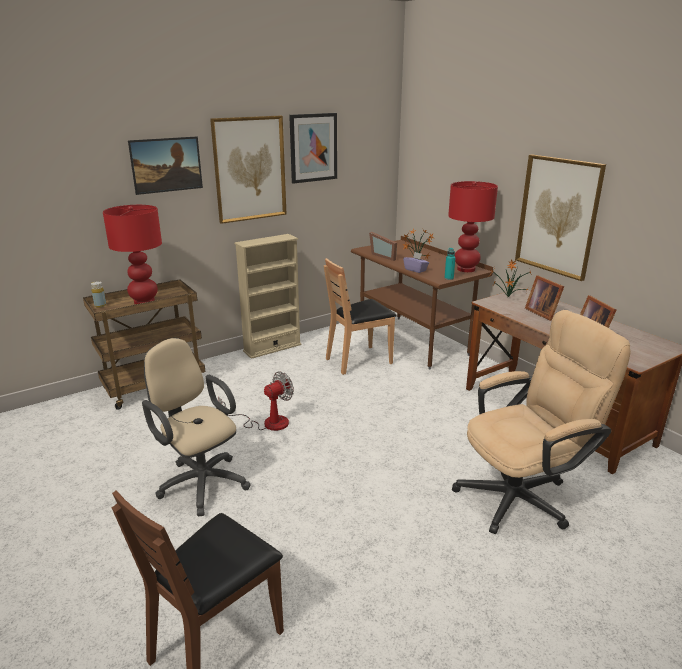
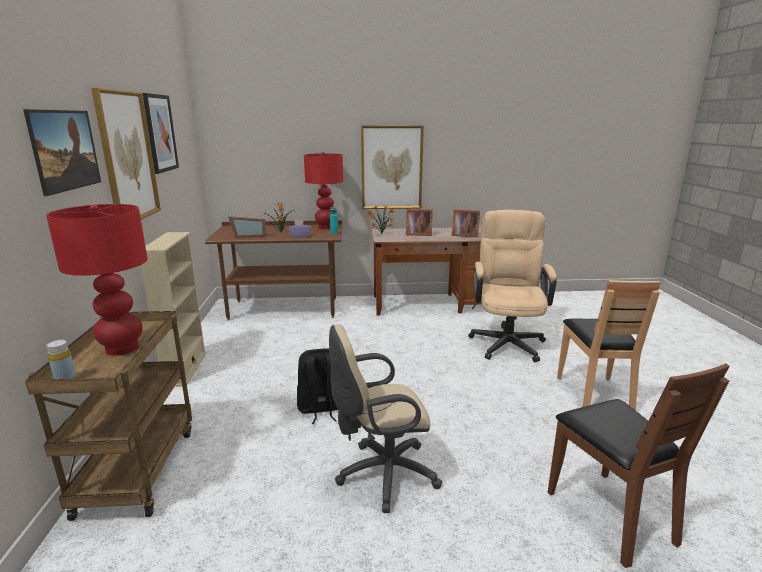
camera: 60 degrees left, 5 degrees down
fan [218,371,294,431] -> black backpack [297,348,338,424]
brown chair [324,258,397,375] -> brown chair moved to [557,280,661,410]

